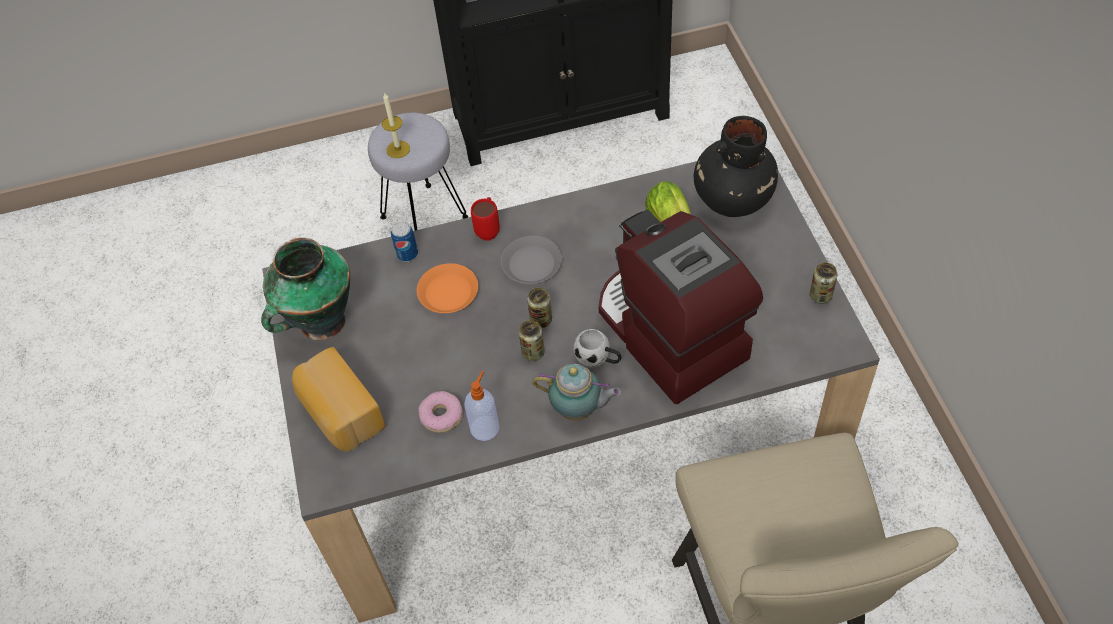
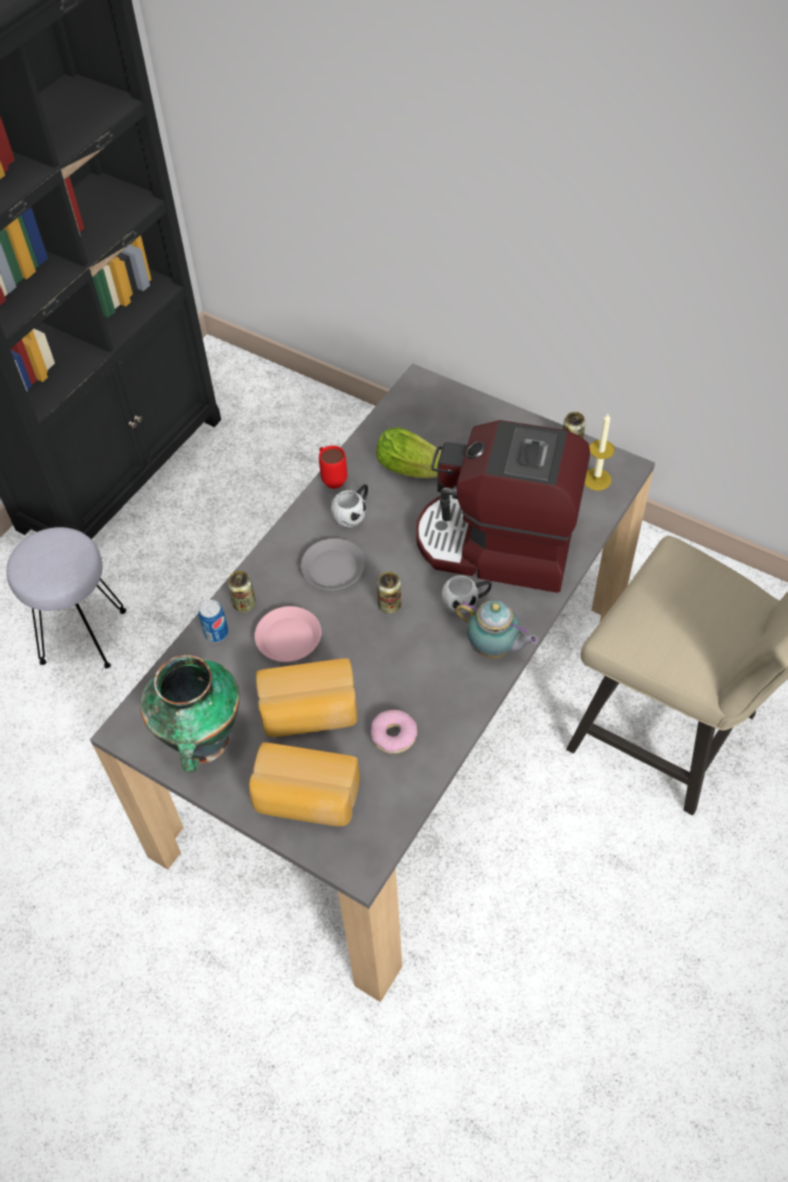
camera: 45 degrees left, 0 degrees up
candle [382,92,410,158] -> candle moved to [585,414,615,491]
orange plate [417,263,478,313] -> pink plate [255,606,321,662]
soap dispenser [464,370,500,441] -> none
red mug [471,197,500,241] -> red mug moved to [319,445,347,489]
can [519,320,545,361] -> can moved to [228,571,256,613]
teapot [533,363,621,421] -> teapot turned 60 degrees clockwise [455,600,538,659]
black vase [694,116,778,217] -> none
none -> bread [256,658,358,737]
none -> white mug [331,484,368,528]

